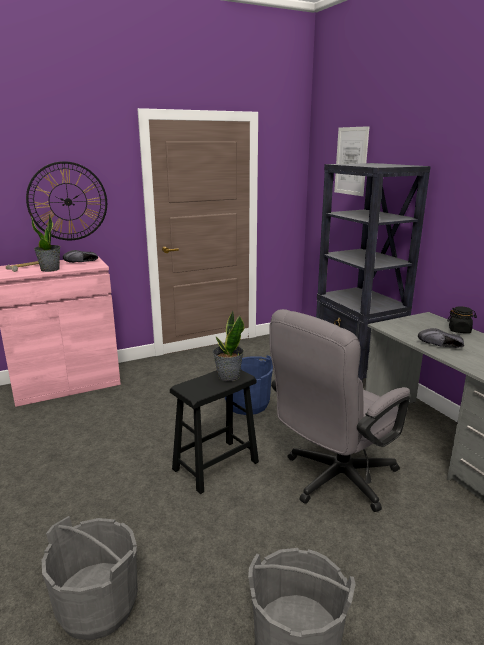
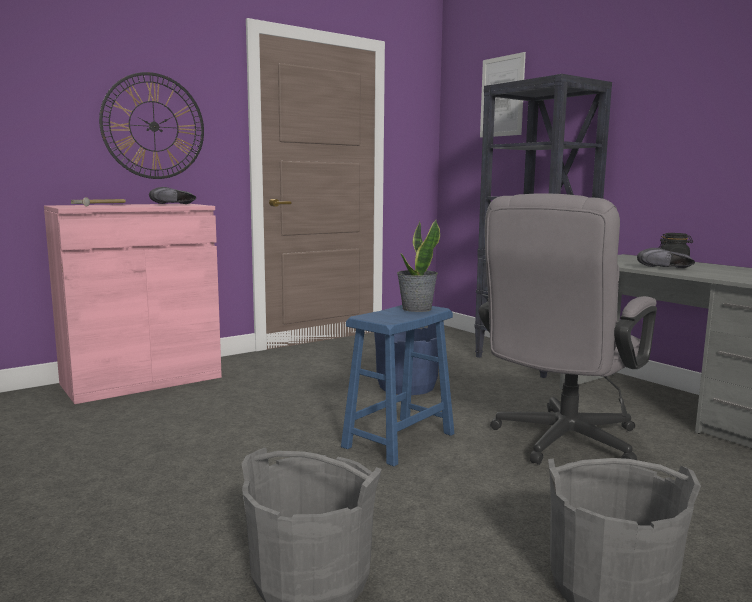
camera: 10 degrees left, 10 degrees down
potted plant [31,213,60,272] -> none
black stool [170,370,259,494] -> blue stool [341,305,454,466]

